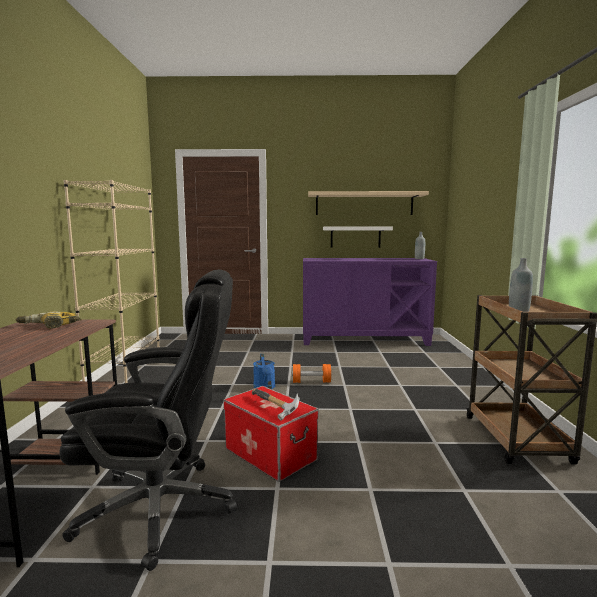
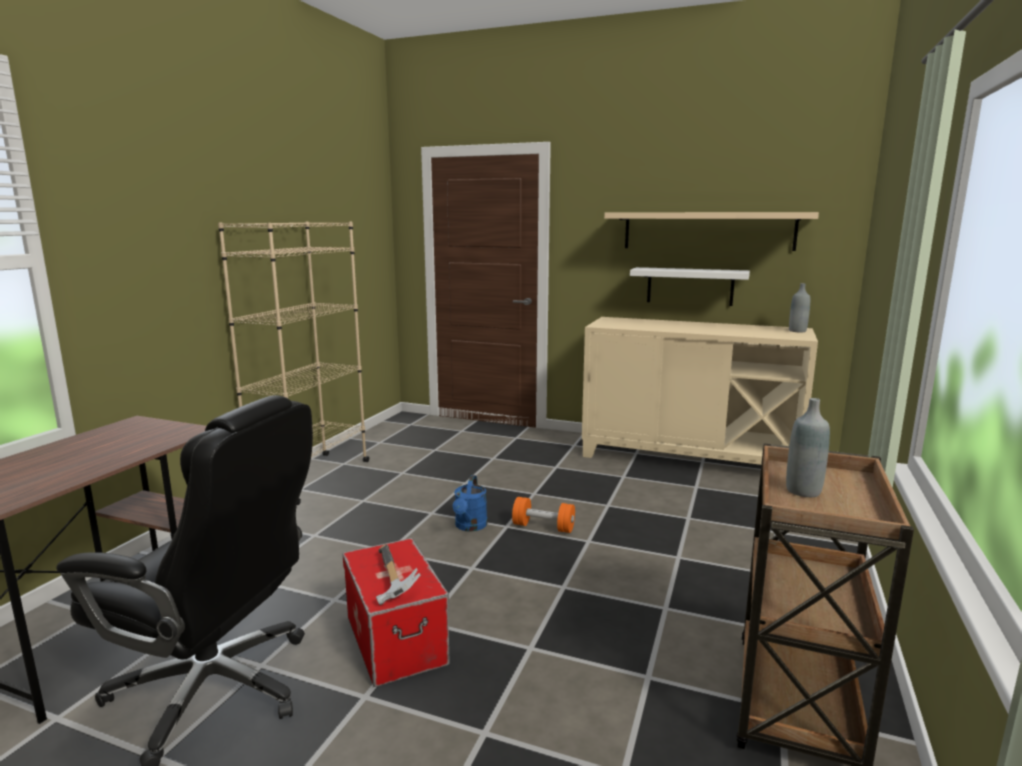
camera: 20 degrees right, 5 degrees up
power drill [16,312,82,329] -> none
purple cabinet [303,258,437,346] -> beige cabinet [582,317,818,465]

